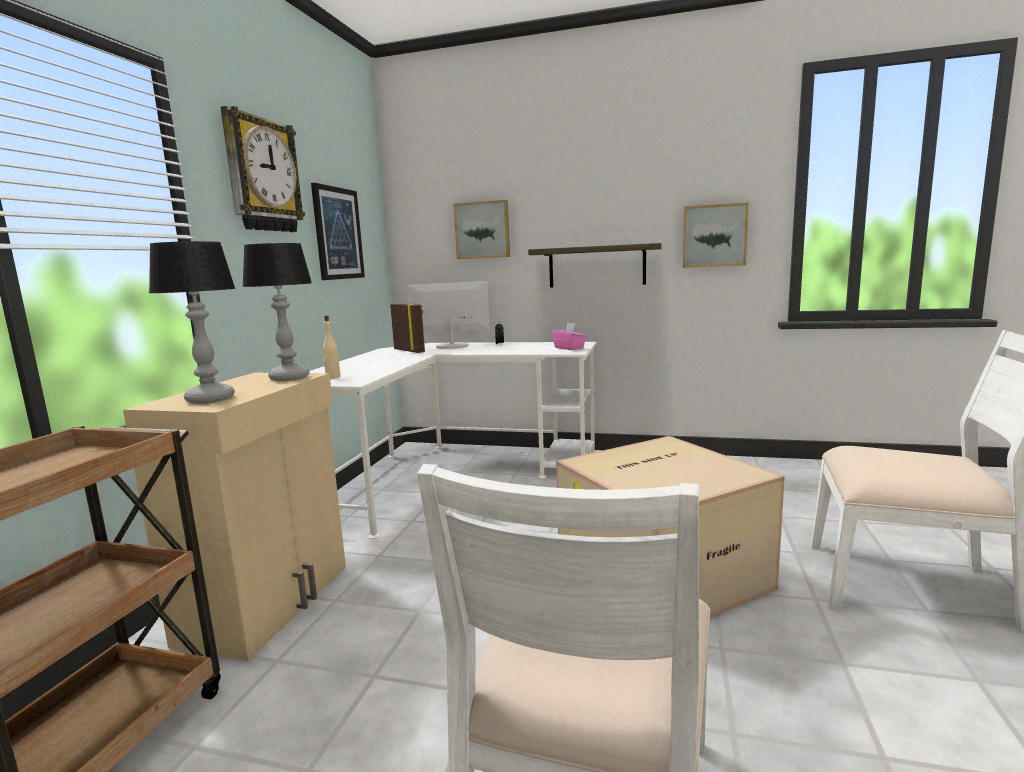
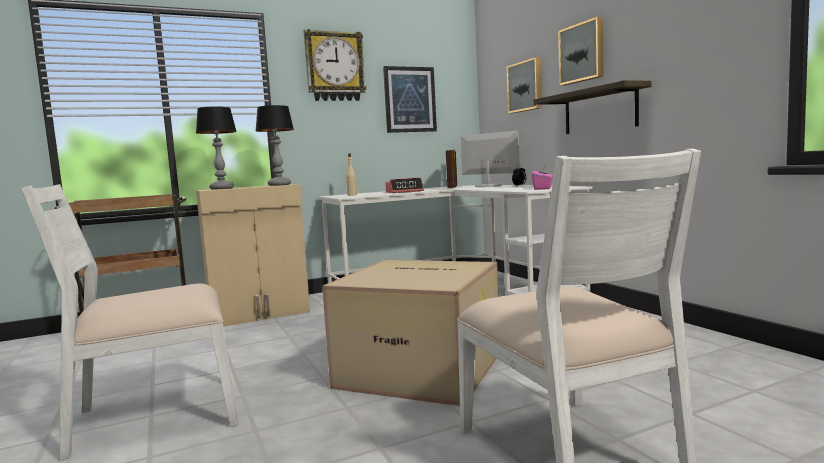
camera: 50 degrees right, 5 degrees down
picture [683,202,749,268] -> picture moved to [558,16,603,86]
none -> alarm clock [385,178,424,193]

